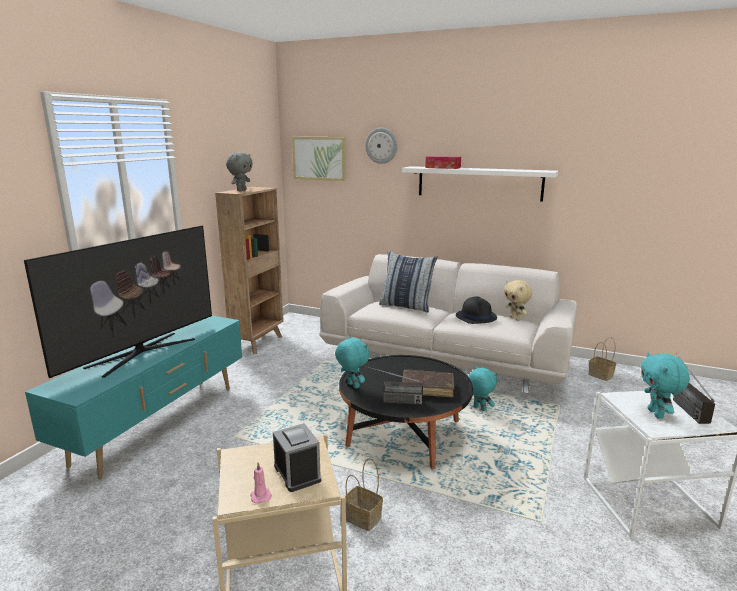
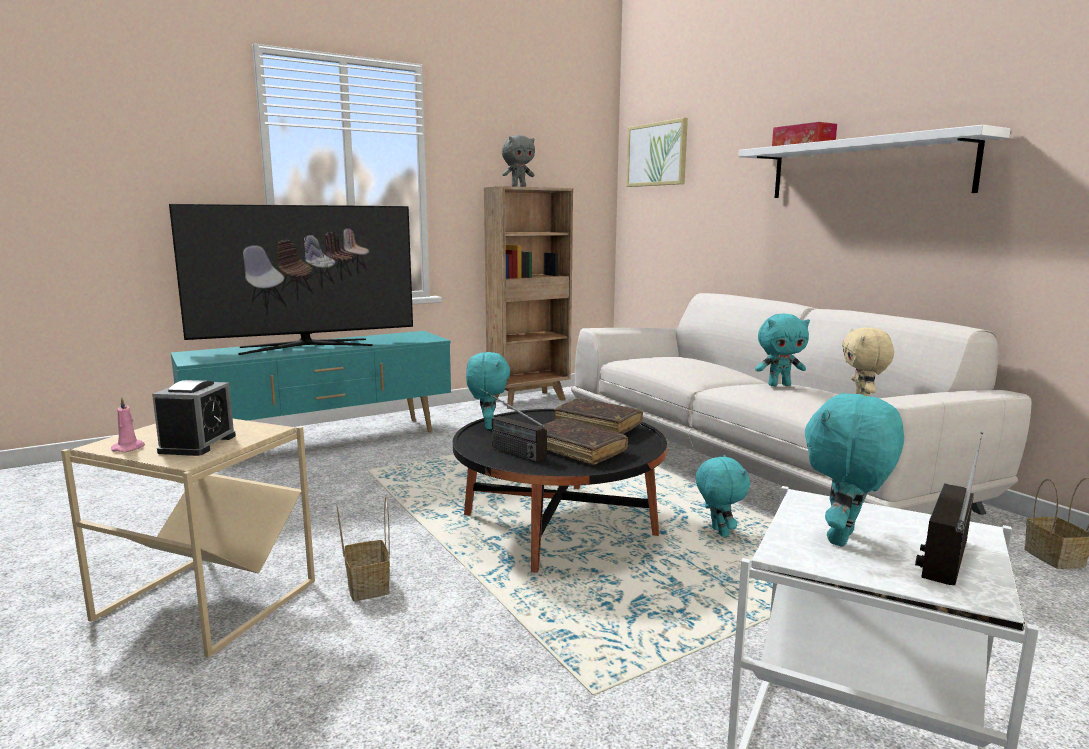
camera: 35 degrees right, 5 degrees down
wall clock [365,128,398,164] -> none
pillow [379,251,438,312] -> none
black hat [456,297,497,324] -> turquoise plush toy [755,314,810,386]
none -> brown book [555,398,643,434]

